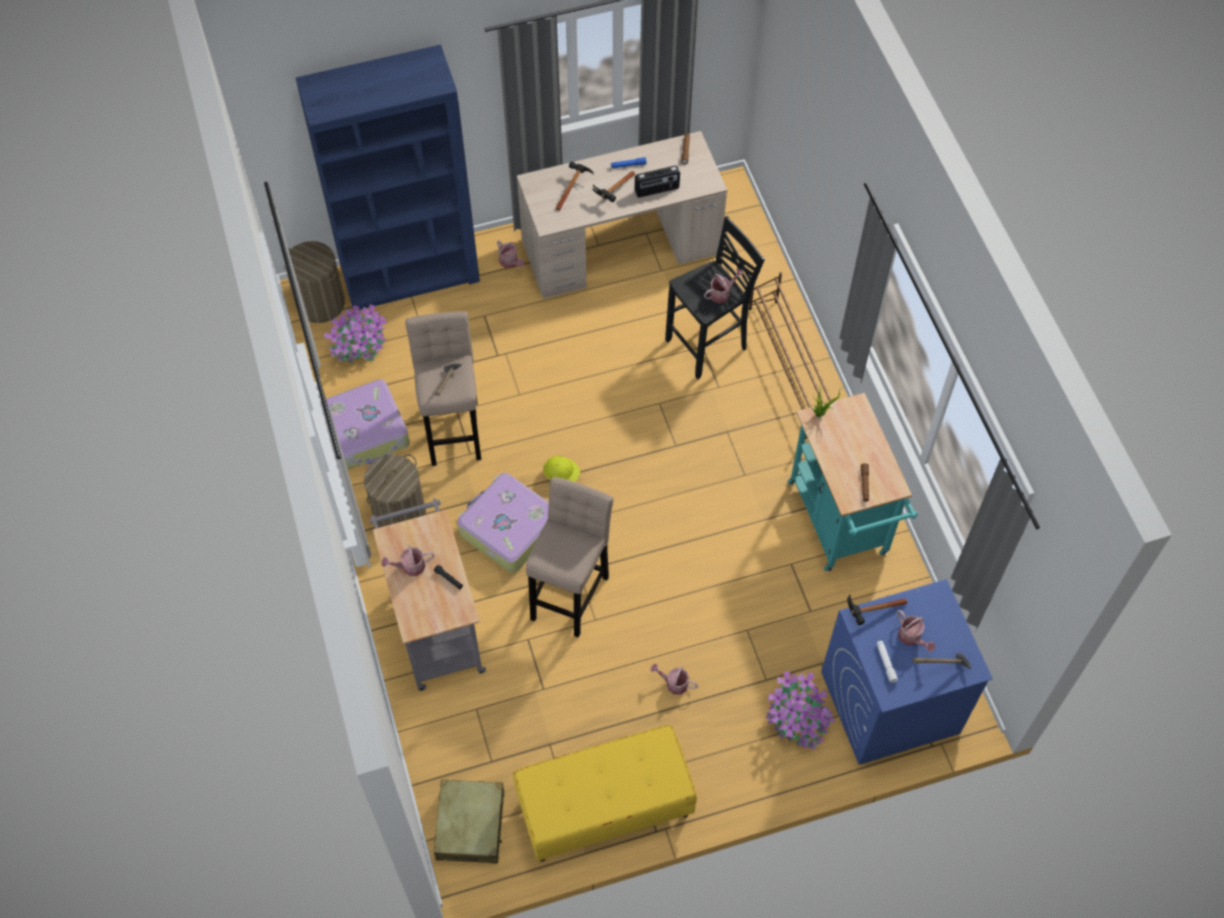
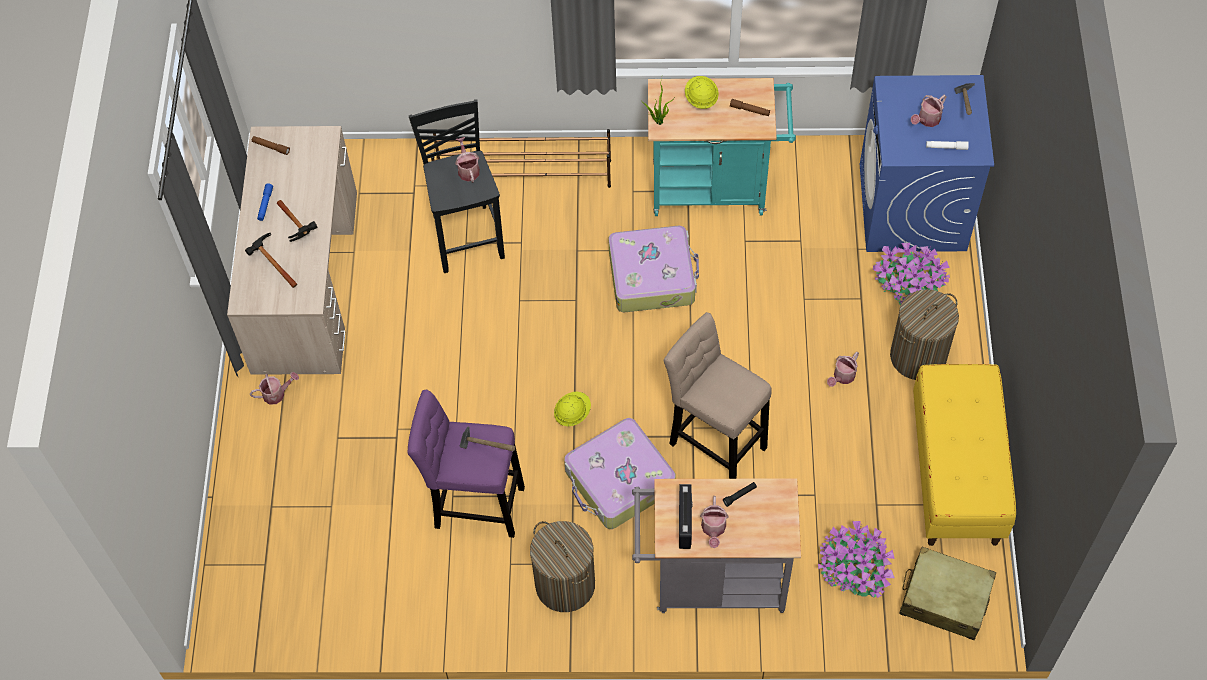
camera: 70 degrees left, 0 degrees up
laundry basket [284,241,345,323] -> laundry basket moved to [890,289,959,380]
blue bookcase [296,45,480,310] -> none
potted plant [324,304,387,364] -> potted plant moved to [818,521,895,598]
suitcase [326,379,410,470] -> suitcase moved to [608,226,699,312]
beige stool [405,311,481,466] -> purple stool [407,390,525,538]
radio [635,165,680,198] -> radio moved to [679,484,693,549]
hammer [847,595,907,625] -> none
watering can [897,610,935,652] -> watering can turned 150 degrees clockwise [910,95,947,127]
none -> yellow hard hat [685,76,719,109]

